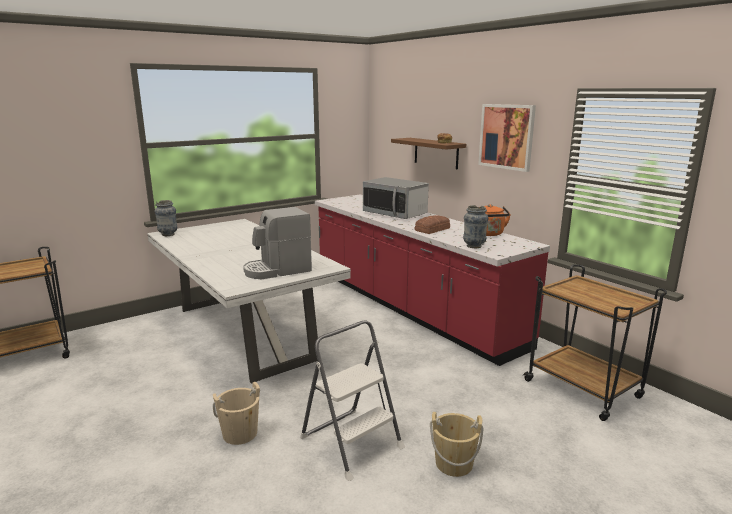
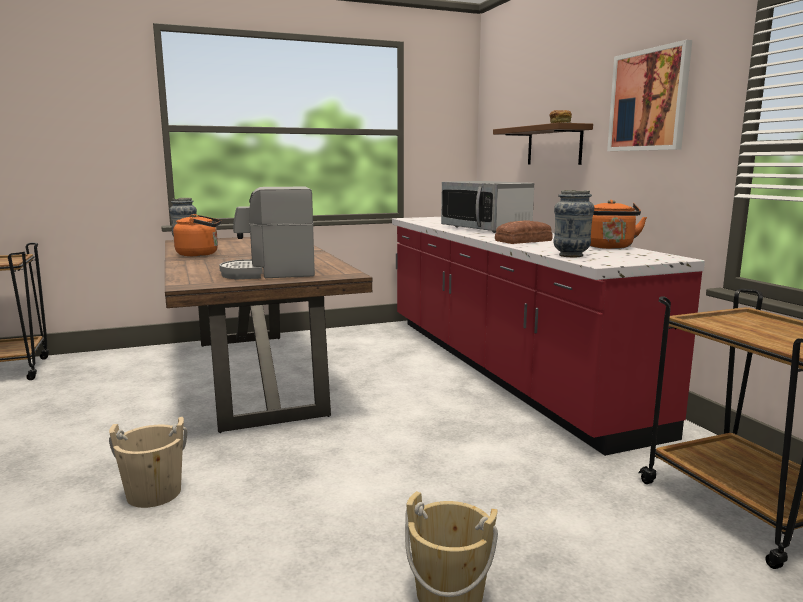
camera: 15 degrees right, 5 degrees down
white dining table [147,219,351,384] -> brown dining table [165,237,372,433]
white step ladder [300,321,405,481] -> none
none -> orange kettle [173,214,221,256]

